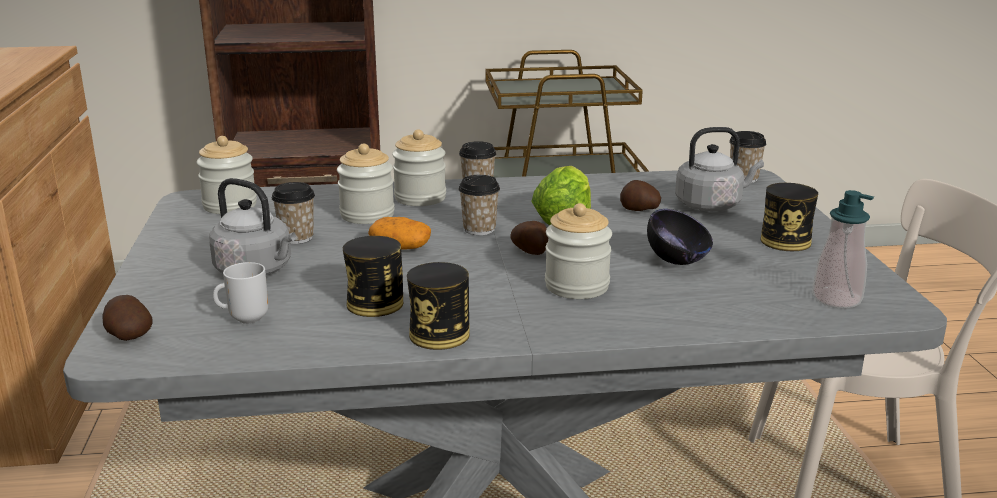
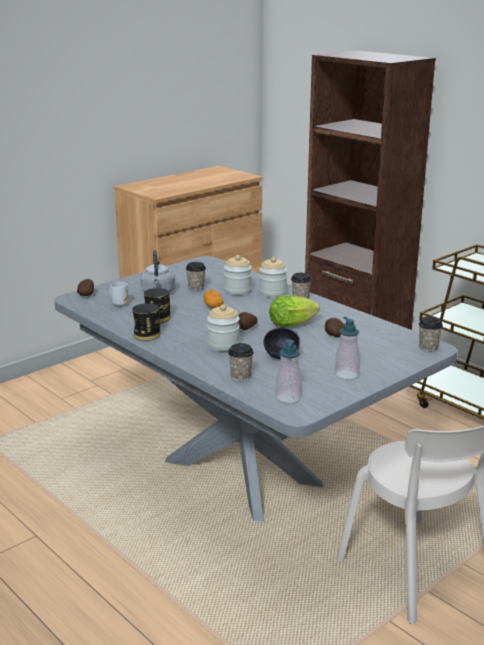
camera: 55 degrees right, 0 degrees up
jar [197,136,257,214] -> none
cup [458,175,500,235] -> cup moved to [228,343,254,381]
grey kettle [675,127,764,211] -> none
can [761,183,818,251] -> soap dispenser [335,317,360,379]

